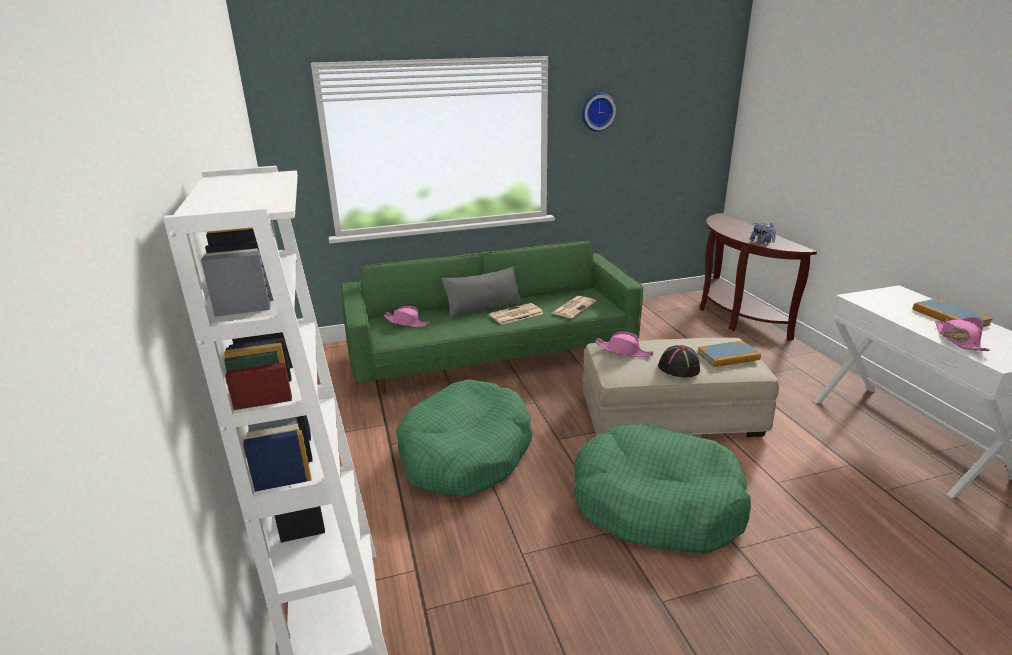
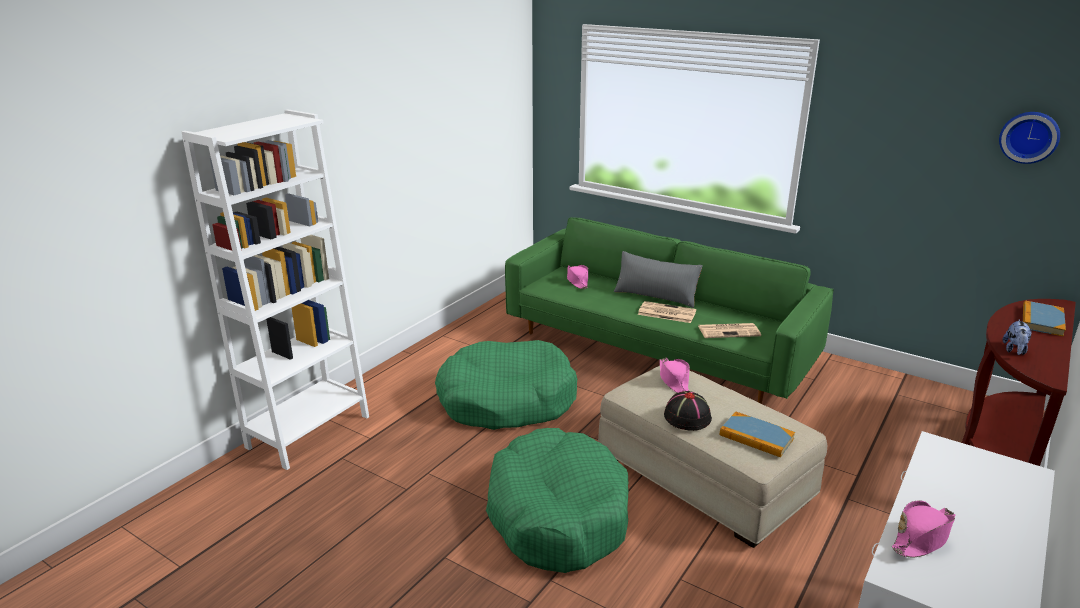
camera: 50 degrees right, 0 degrees up
wall clock [582,93,616,132] -> wall clock moved to [999,112,1060,164]
book [913,298,992,327] -> book moved to [1023,300,1066,337]

